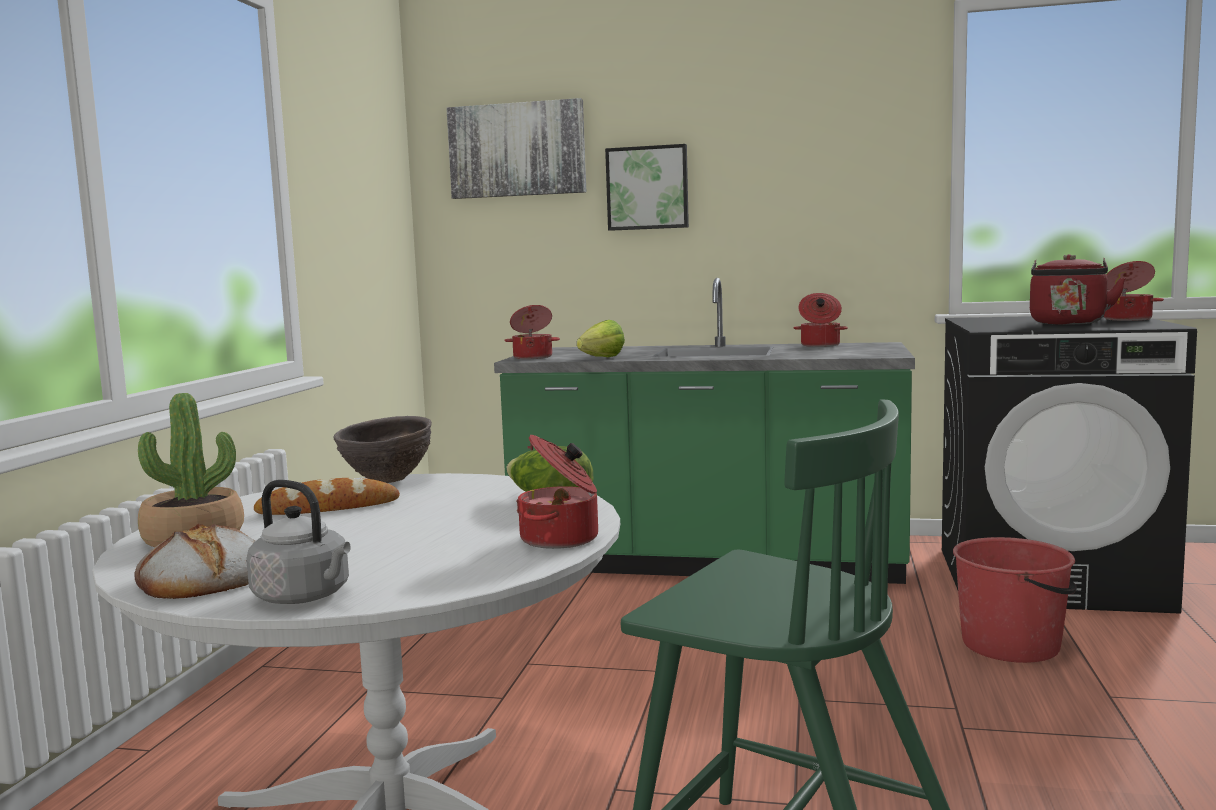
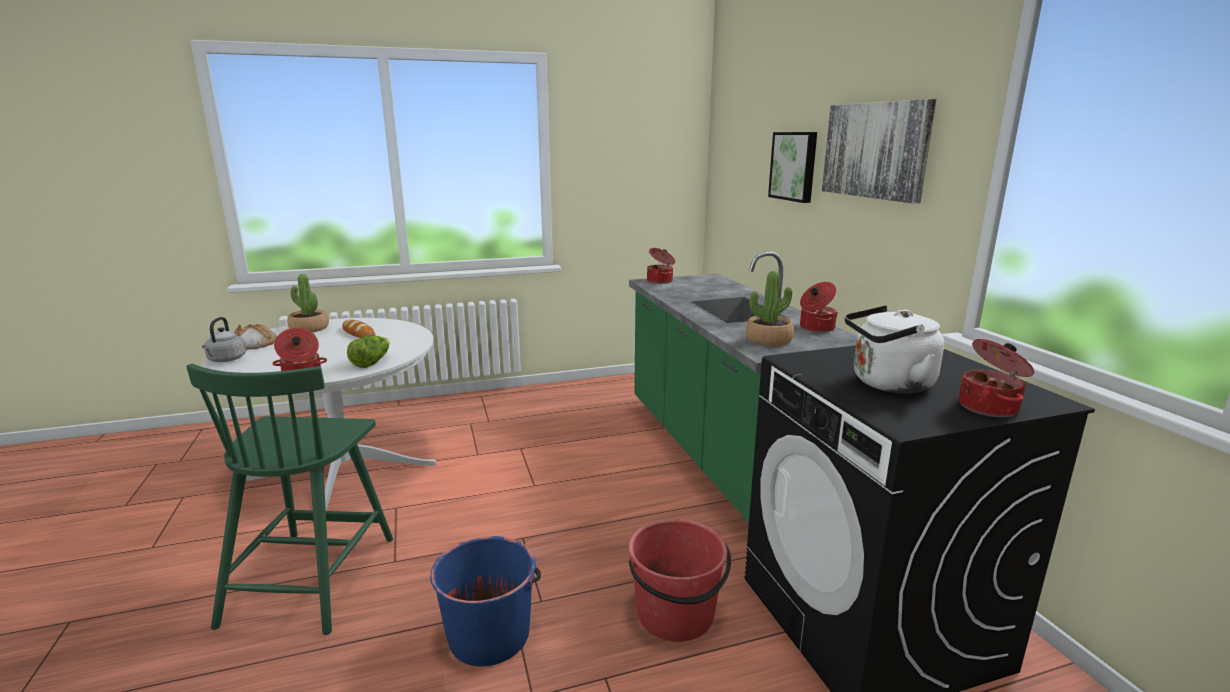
camera: 60 degrees right, 10 degrees up
brown bowl [333,416,432,483] -> none
picture [446,98,586,199] -> picture moved to [822,99,936,203]
lettuce [577,320,625,357] -> none
red kettle [1030,254,1126,325] -> white kettle [845,305,944,394]
none -> blue bucket [430,536,541,666]
none -> potted plant [746,271,794,346]

